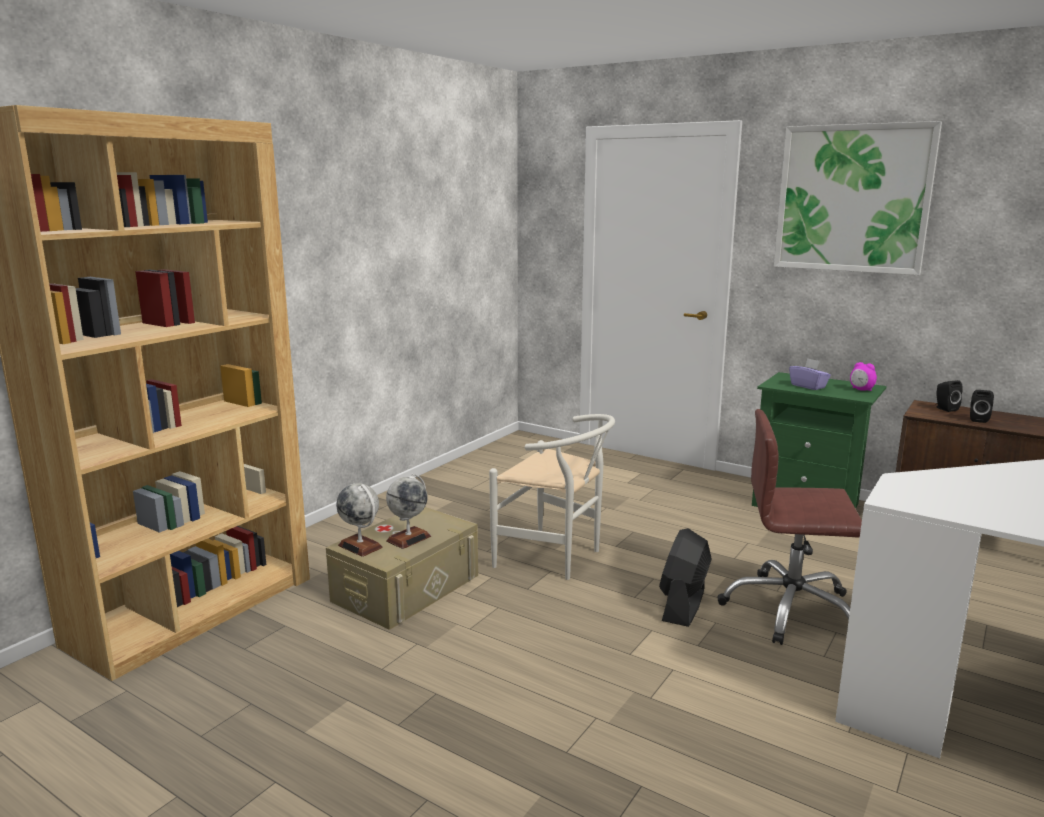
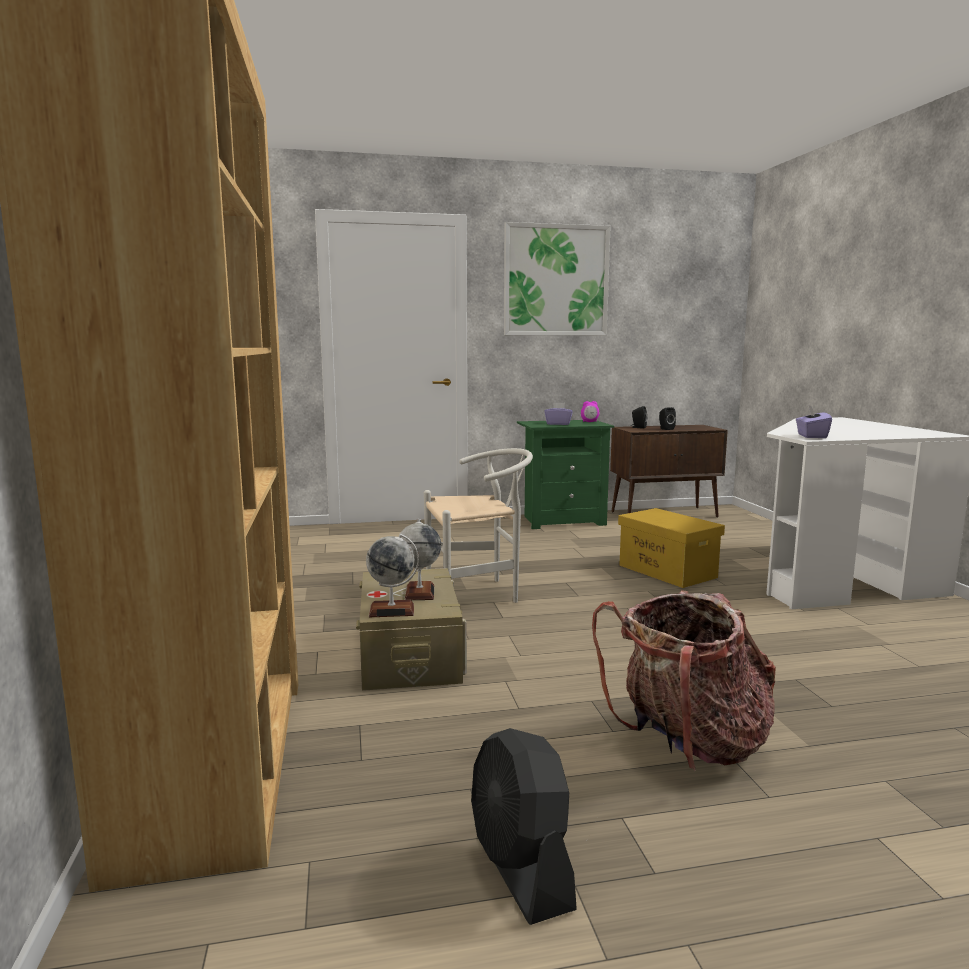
camera: 45 degrees left, 5 degrees down
black fan [659,528,712,627] -> black fan moved to [471,728,577,925]
brown office chair [717,409,862,645] -> yellow storage box [618,508,725,588]
none -> backpack [592,590,775,771]
none -> purple tissue box [796,406,832,438]

